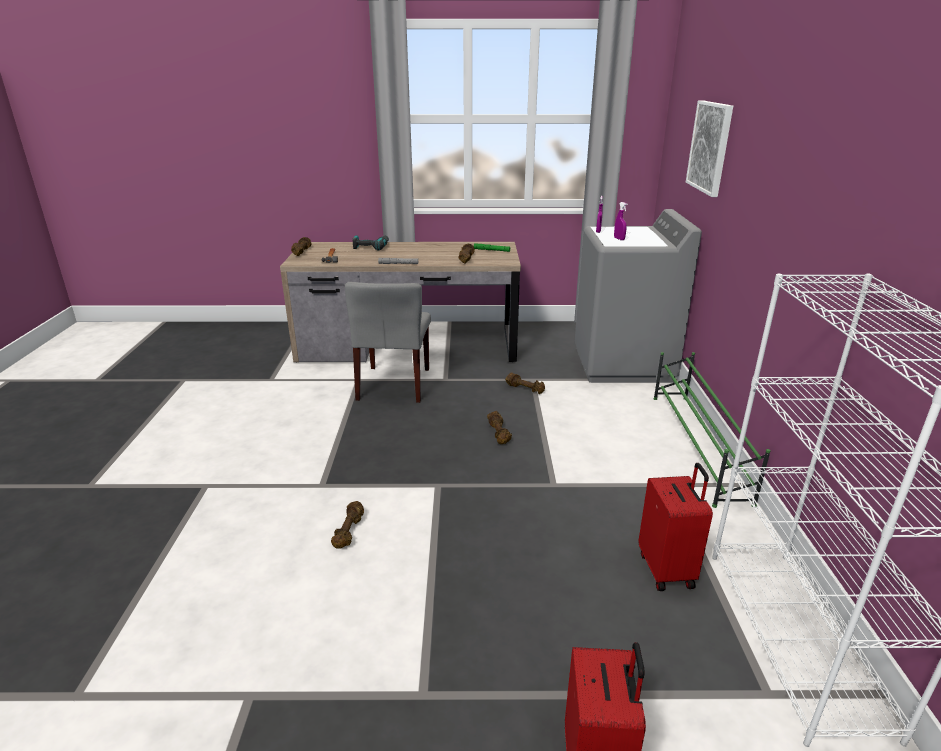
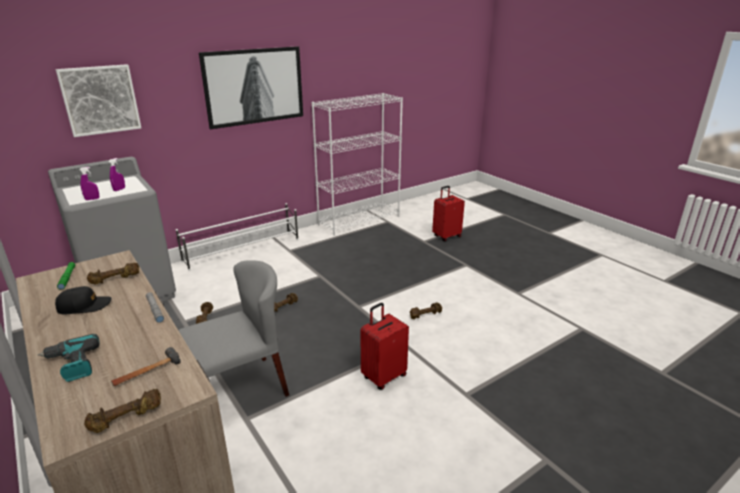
camera: 125 degrees left, 0 degrees up
red suitcase [638,463,713,591] -> red suitcase moved to [360,303,409,390]
green shoe rack [654,352,771,508] -> white shoe rack [176,203,299,271]
none -> black cap [55,286,112,314]
none -> picture [199,46,303,129]

